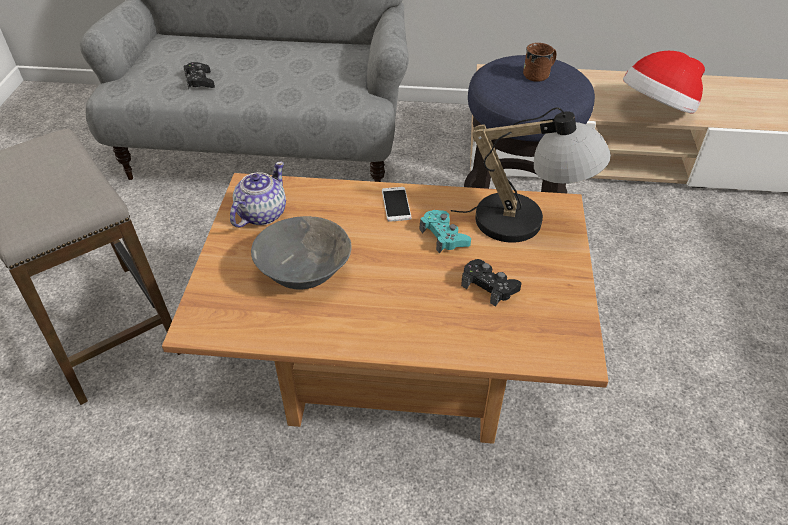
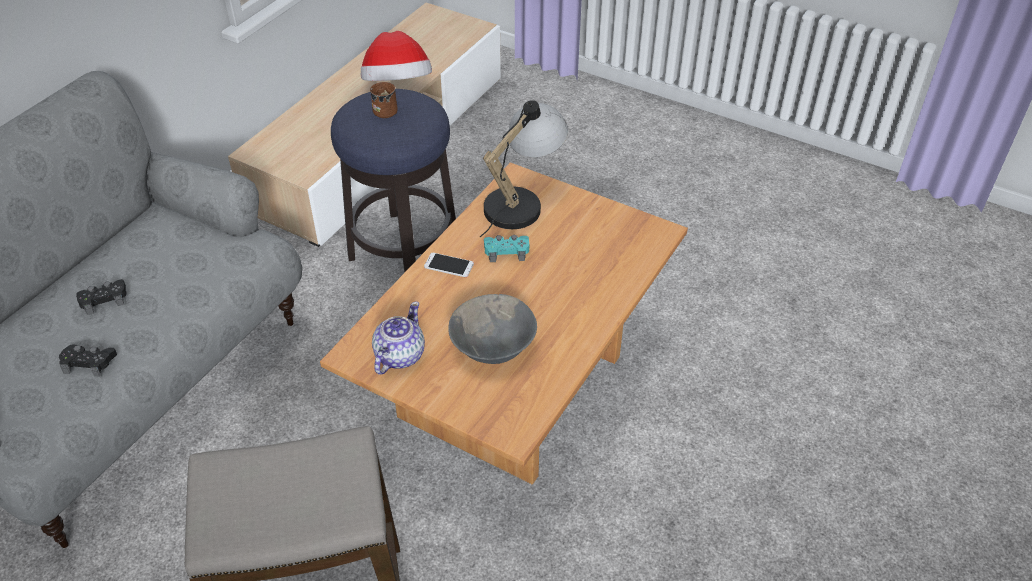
camera: 65 degrees left, 0 degrees up
teapot [230,162,286,228] -> teapot turned 60 degrees clockwise [372,301,425,375]
black game controller [461,259,521,306] -> black game controller moved to [76,279,127,315]

